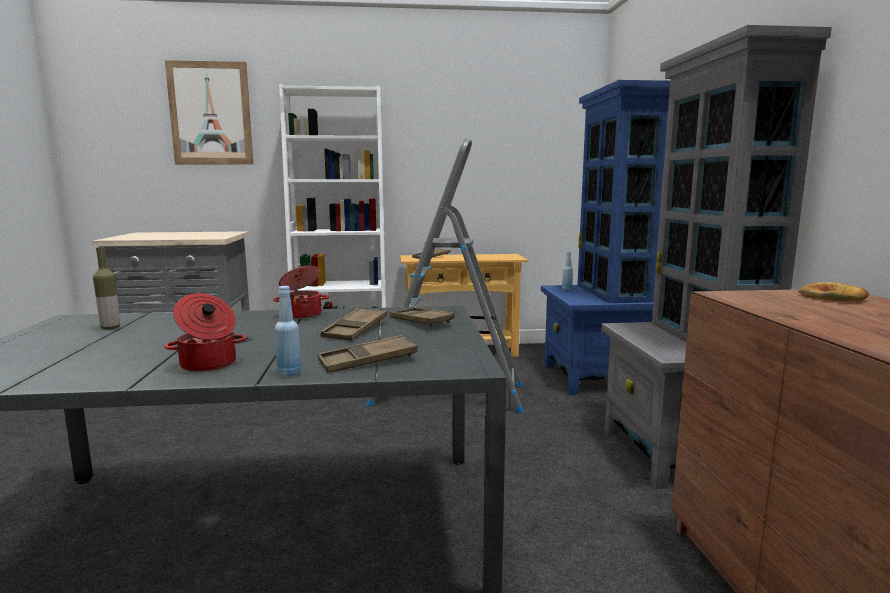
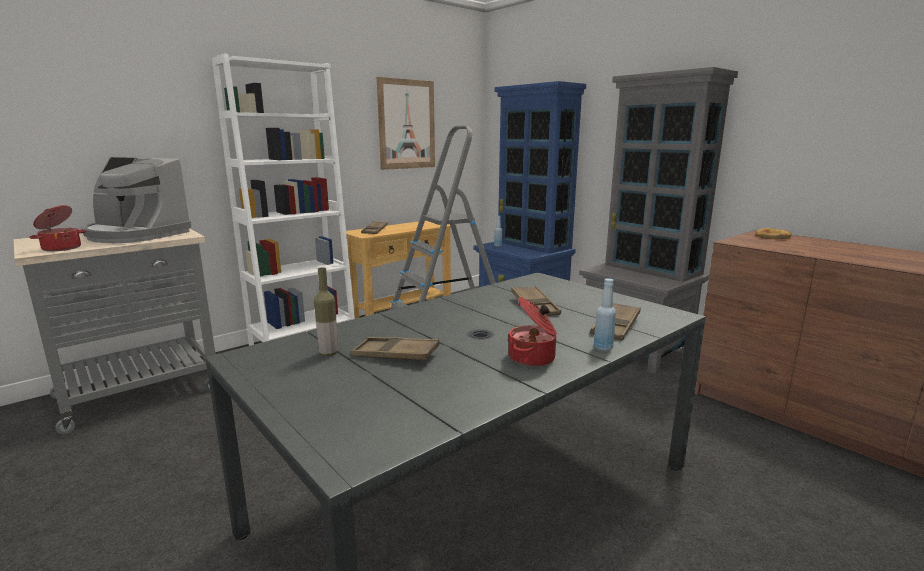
camera: 35 degrees left, 5 degrees up
picture [165,60,254,165] -> picture moved to [377,77,435,170]
cooking pot [273,265,329,319] -> cooking pot moved to [29,205,86,252]
brown tray [389,307,455,327] -> brown tray moved to [350,337,439,361]
none -> coffee machine [81,157,192,243]

